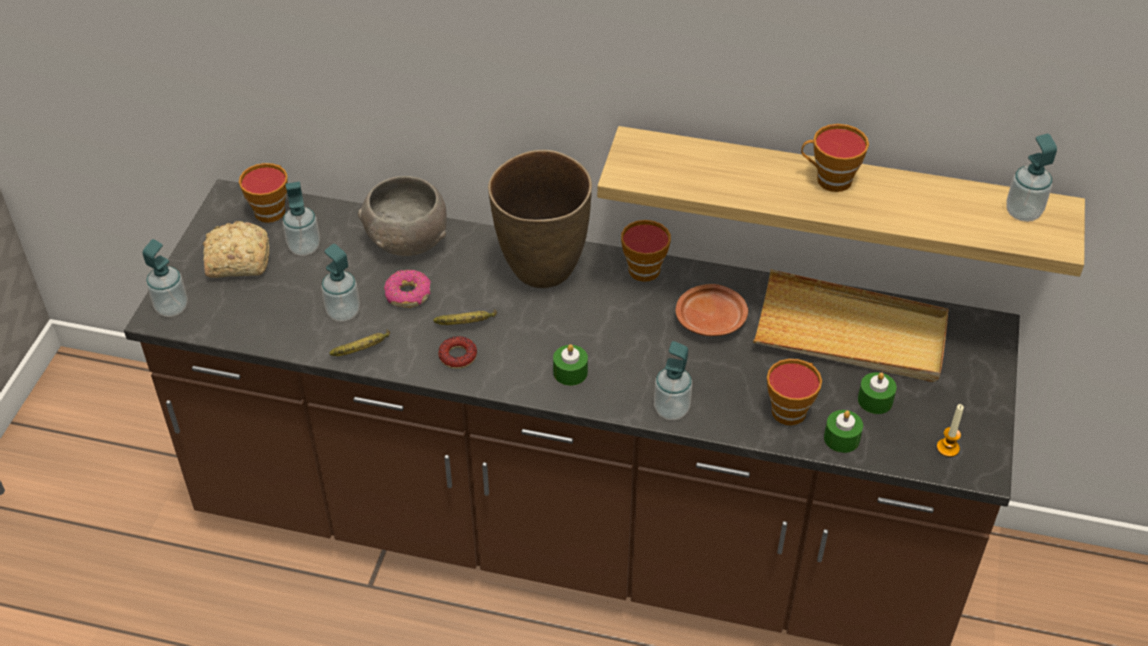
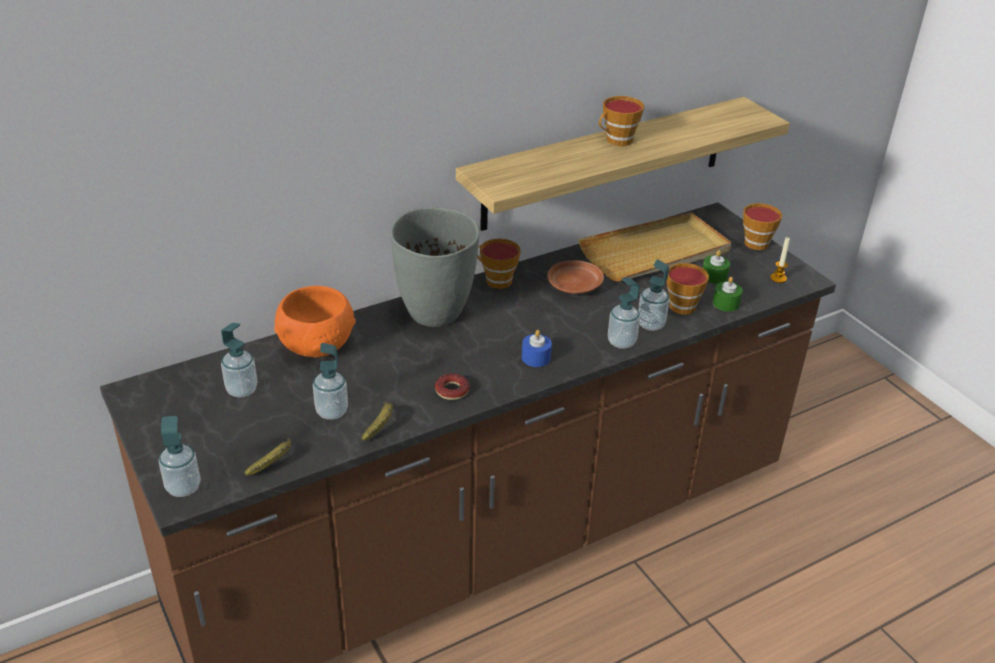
camera: 45 degrees left, 10 degrees down
bread [203,221,269,278] -> none
cup [239,163,288,223] -> cup moved to [743,203,782,250]
grey bowl [358,176,447,256] -> orange bowl [274,286,356,358]
donut [384,270,431,308] -> none
banana [433,309,497,325] -> banana moved to [245,438,291,476]
brown vase [488,150,592,288] -> grey vase [391,208,479,327]
green candle [553,344,588,386] -> blue candle [522,330,552,367]
soap dispenser [1006,134,1057,222] -> soap dispenser moved to [638,259,670,331]

